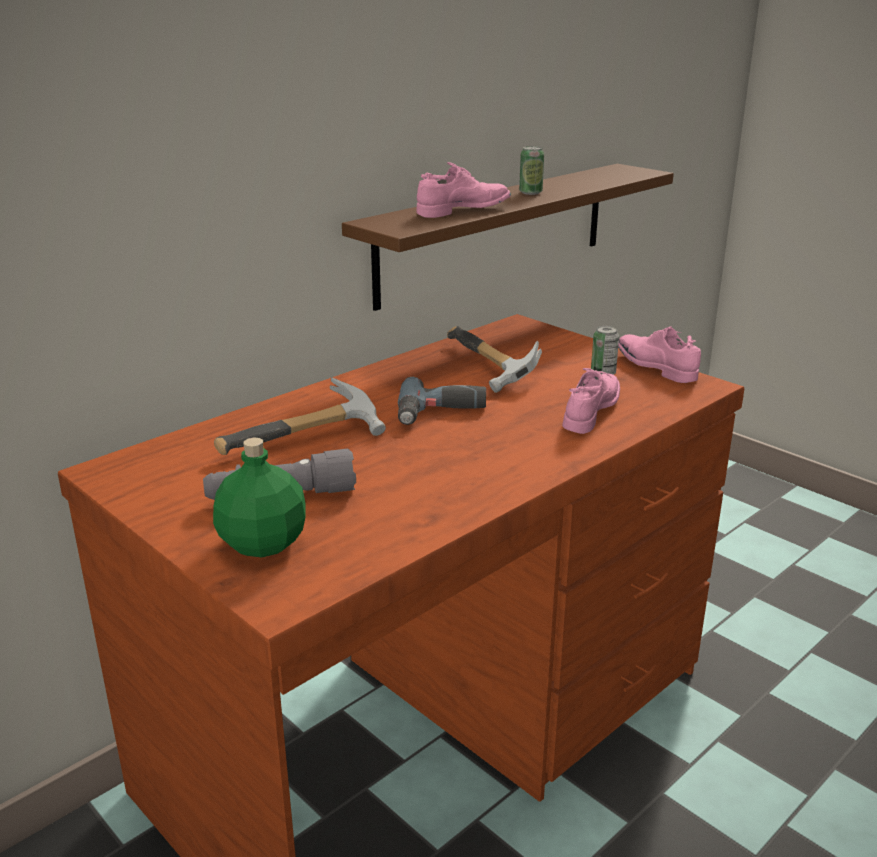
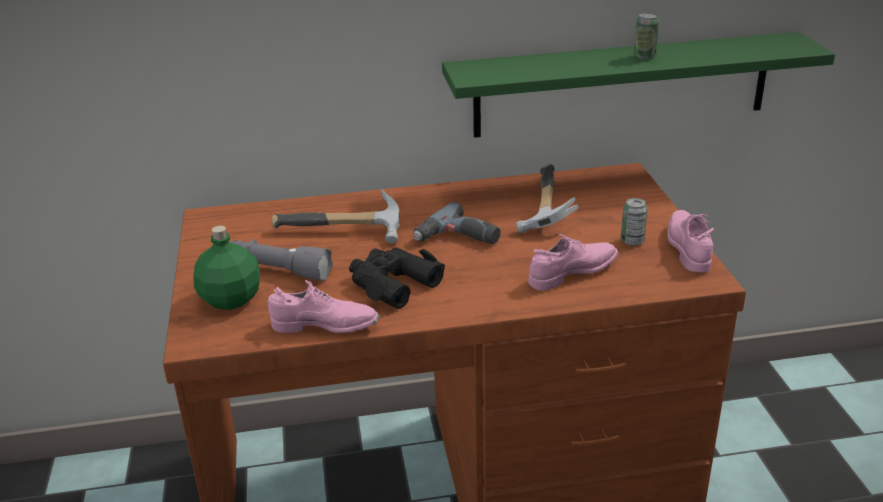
camera: 35 degrees right, 5 degrees up
brown shelf [342,164,674,311] -> green shelf [442,32,835,138]
pink shoe [416,162,511,218] -> pink shoe moved to [268,280,379,333]
none -> black binoculars [349,247,445,309]

